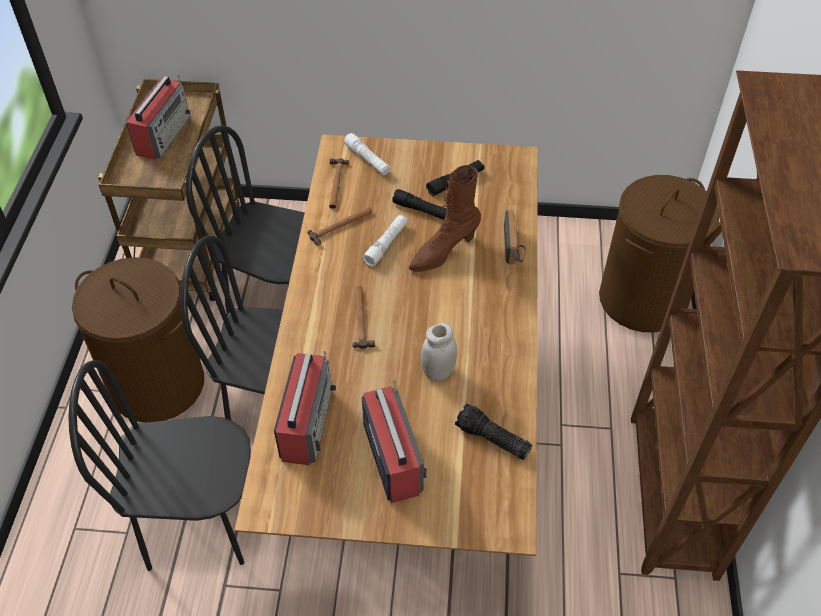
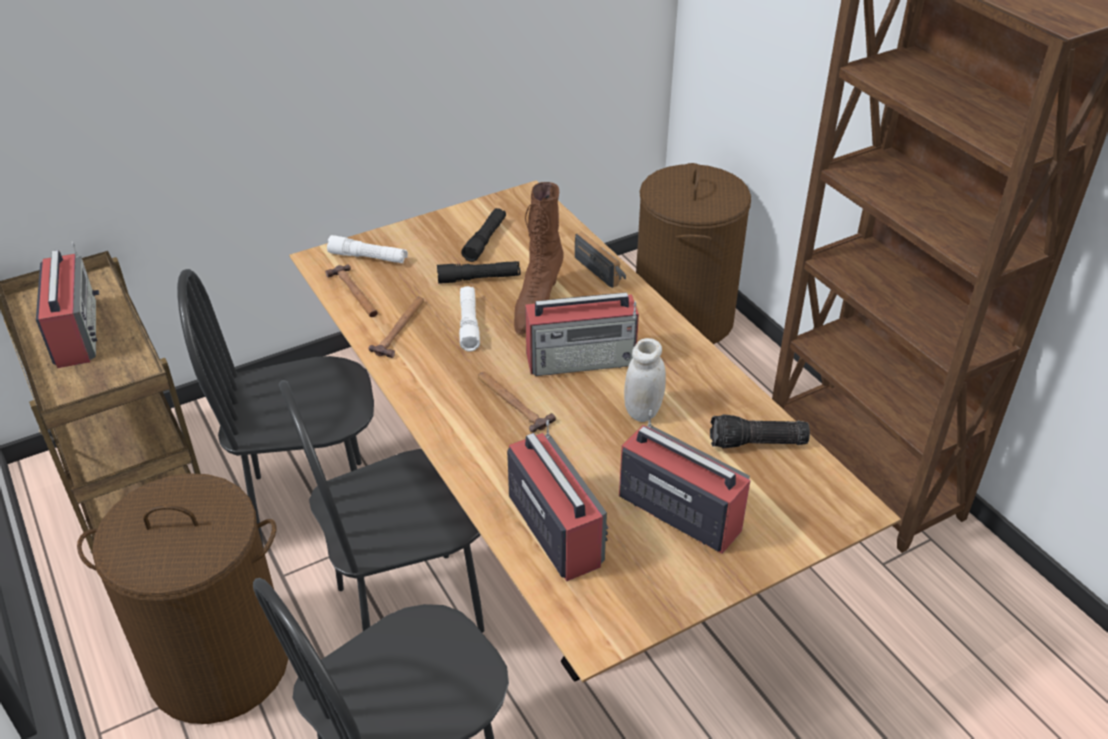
camera: 35 degrees left, 10 degrees down
none -> radio [525,292,639,376]

